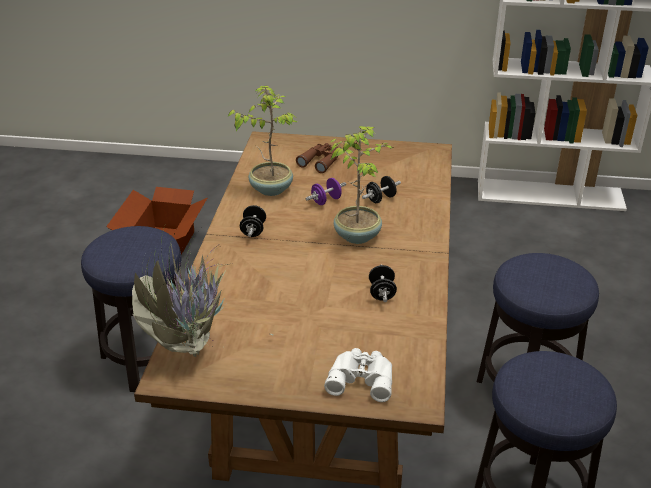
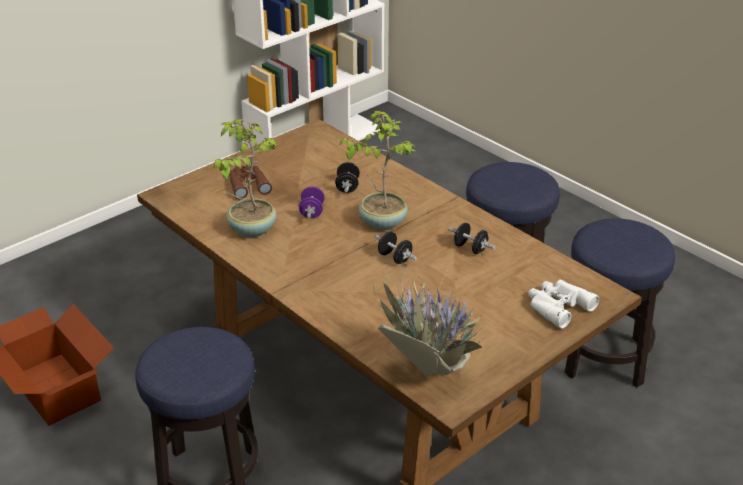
camera: 50 degrees left, 0 degrees up
black dumbbell [240,205,266,237] -> black dumbbell moved to [375,231,417,264]

